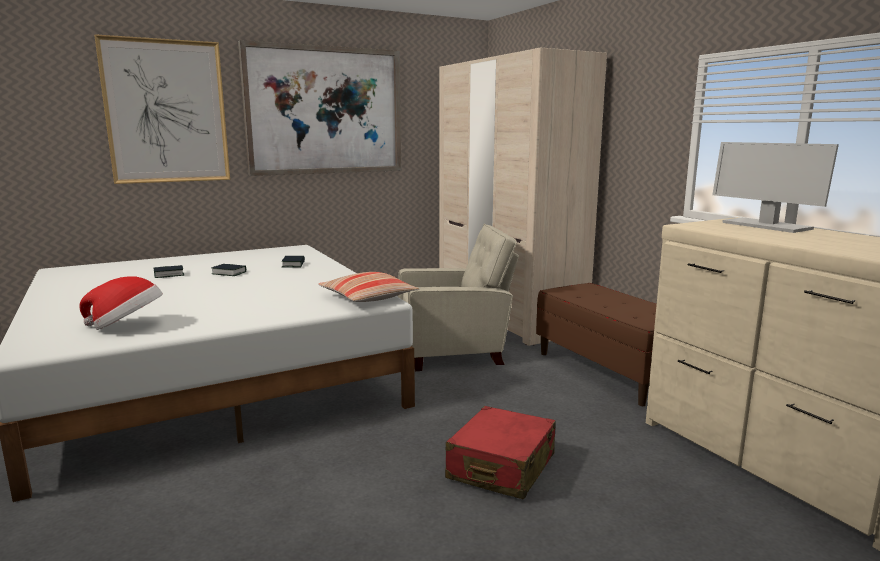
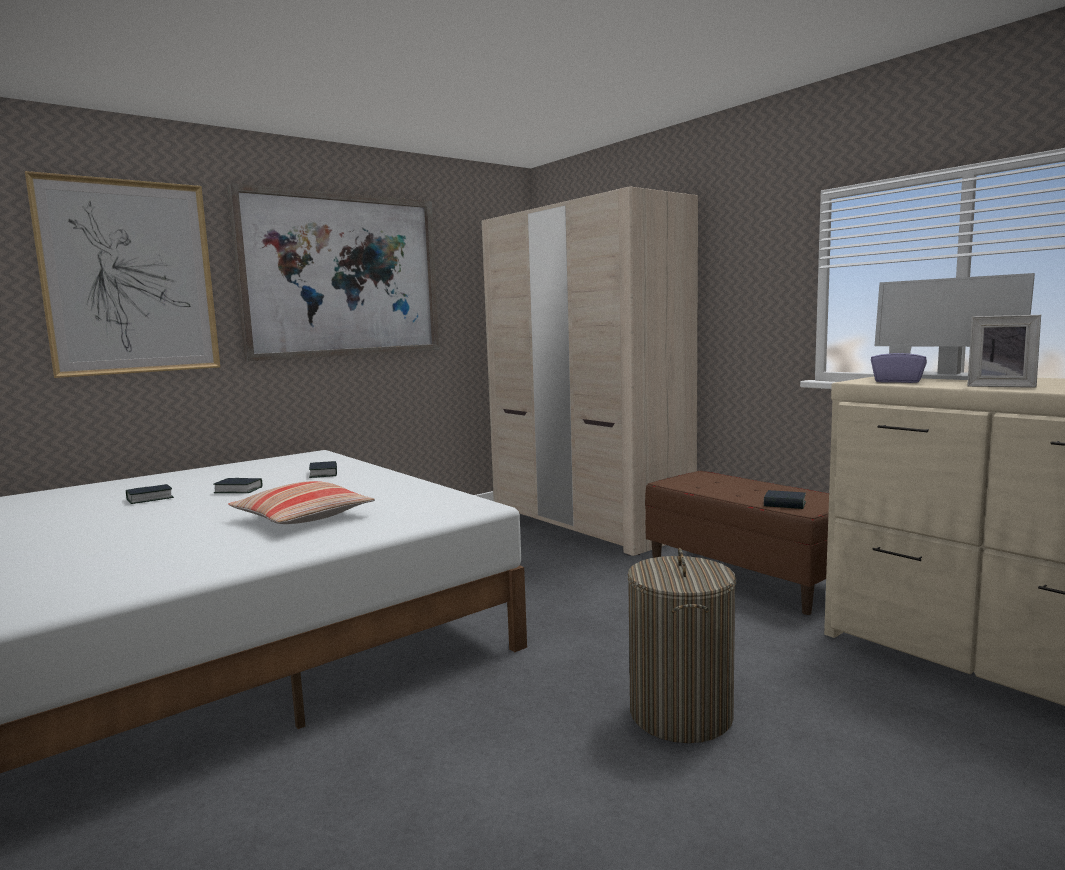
camera: 10 degrees left, 5 degrees down
hat [79,276,163,330] -> none
pillow [319,272,419,302] -> pillow moved to [228,481,375,524]
beige armchair [398,224,519,371] -> none
red suitcase [445,406,556,499] -> laundry basket [628,548,736,743]
none -> book [764,490,806,509]
none -> purple tissue box [871,343,927,383]
none -> picture frame [967,315,1041,388]

